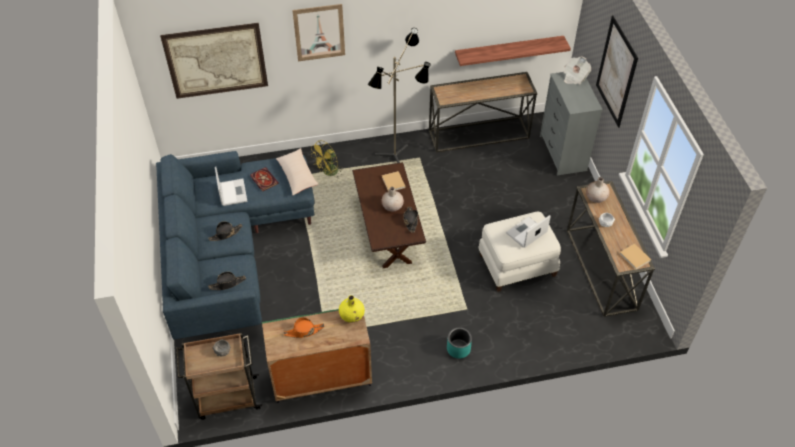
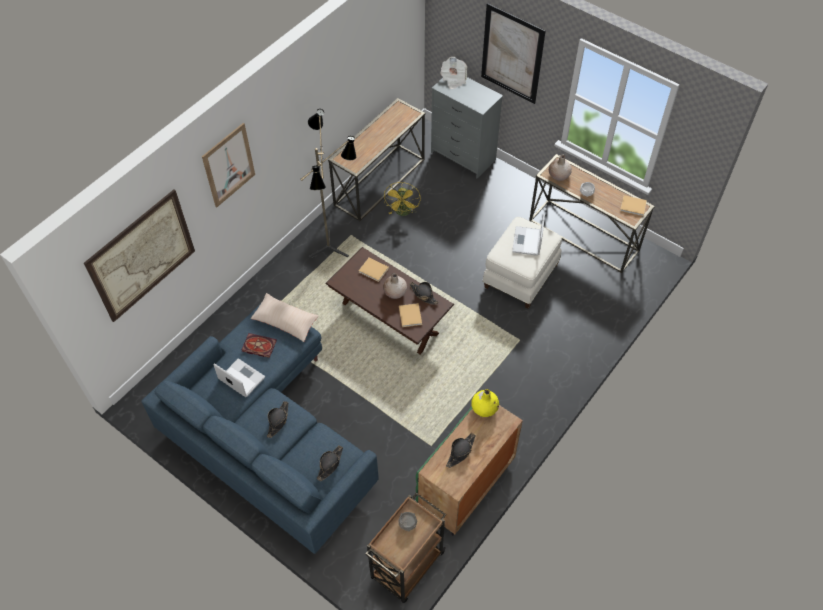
camera: 40 degrees left, 5 degrees up
orange hat [284,317,324,338] -> black hat [446,433,476,468]
yellow fan [310,140,343,177] -> yellow fan moved to [384,182,421,216]
turquoise planter [447,327,472,359] -> none
shelf [455,36,571,66] -> none
none -> beige book [399,303,422,327]

